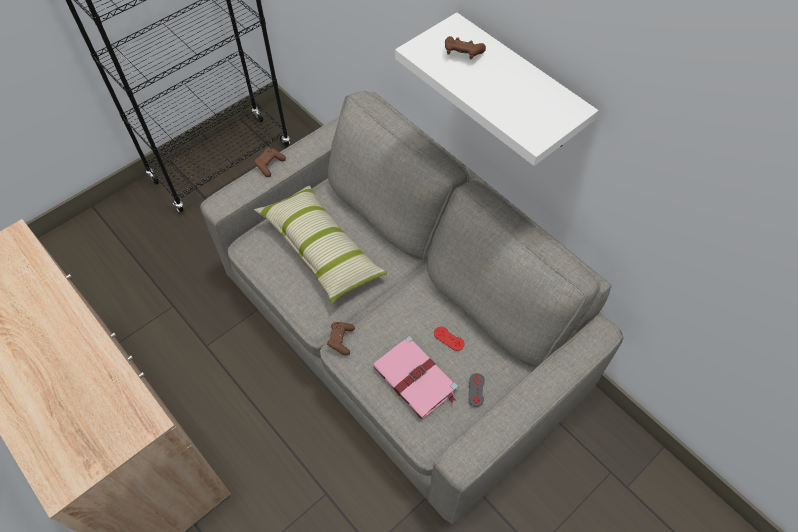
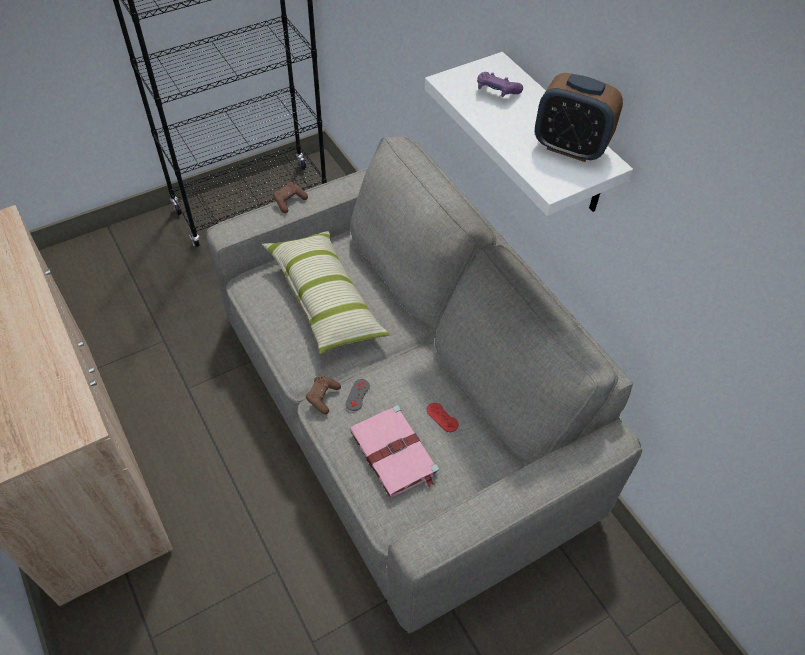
camera: 10 degrees right, 5 degrees down
brown game controller [445,36,486,60] -> purple game controller [477,72,523,97]
grey game controller [468,373,485,407] -> grey game controller moved to [346,379,370,411]
none -> alarm clock [535,73,623,162]

